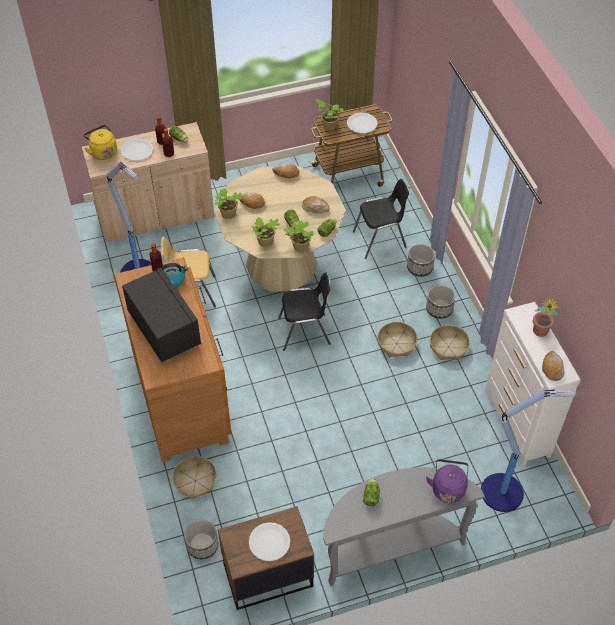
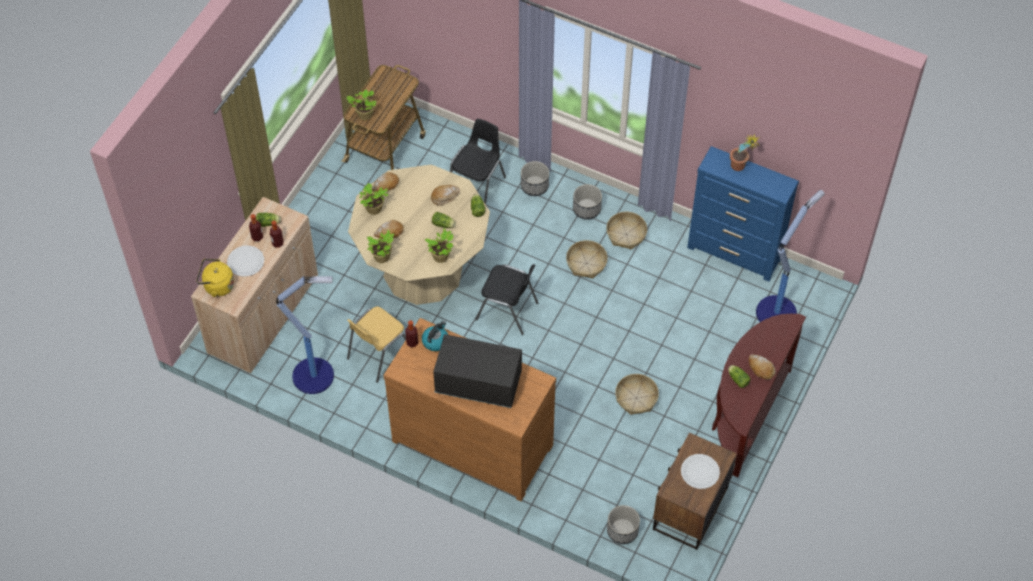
camera: 45 degrees left, 5 degrees up
basket [172,456,217,499] -> basket moved to [615,374,659,415]
black chair [278,273,331,351] -> black chair turned 75 degrees clockwise [475,264,538,335]
potted plant [284,221,315,252] -> potted plant moved to [359,183,388,215]
grey console table [323,467,485,586] -> brown console table [712,314,806,477]
white plate [347,112,377,133] -> none
purple kettle [426,459,469,503] -> none
white dresser [485,302,581,465] -> blue dresser [687,146,799,282]
bread [542,351,564,381] -> bread moved to [749,354,776,379]

